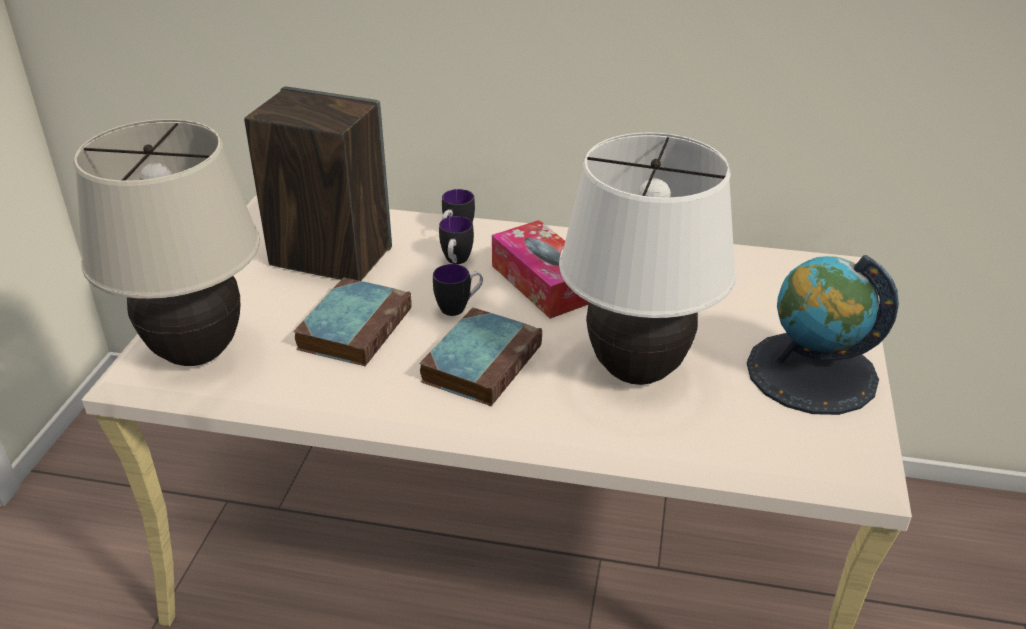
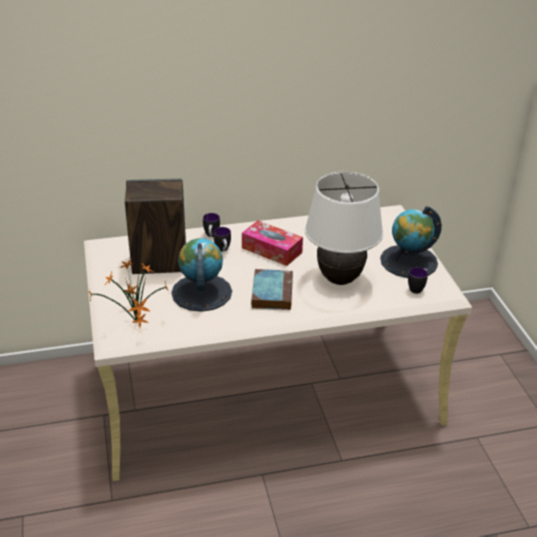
camera: 25 degrees left, 0 degrees up
beige table lamp [74,119,260,366] -> potted plant [88,259,169,328]
book [293,277,411,366] -> globe [171,238,232,312]
mug [433,264,483,316] -> mug moved to [408,267,428,294]

